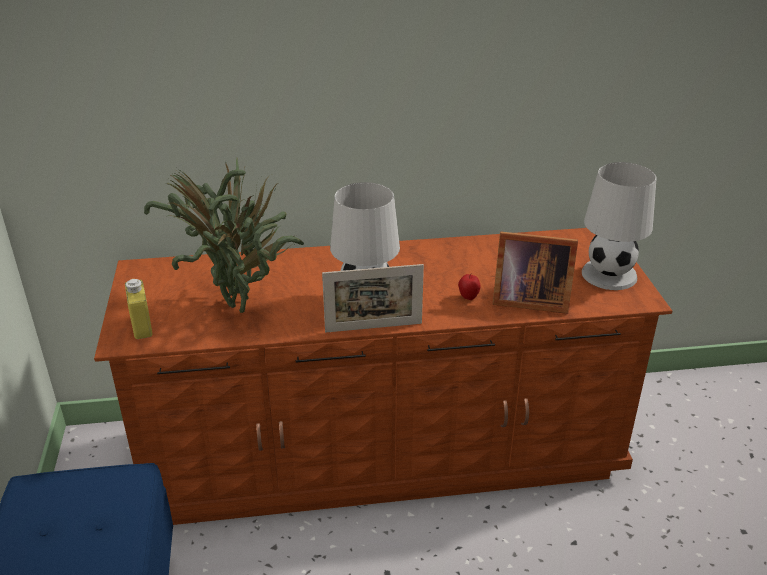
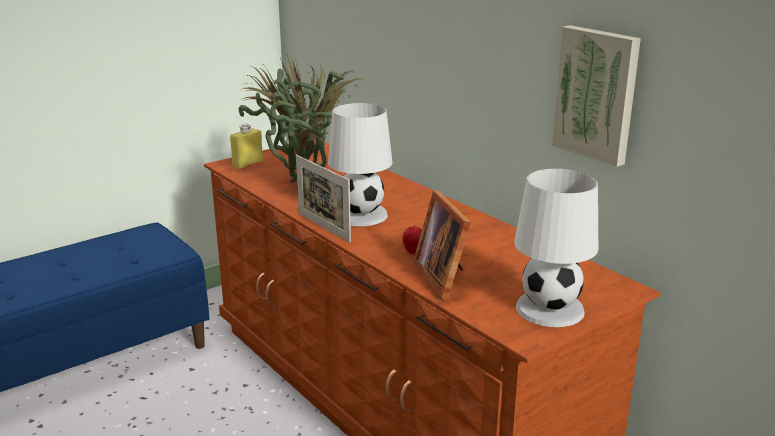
camera: 60 degrees right, 10 degrees down
none -> picture [552,25,641,167]

